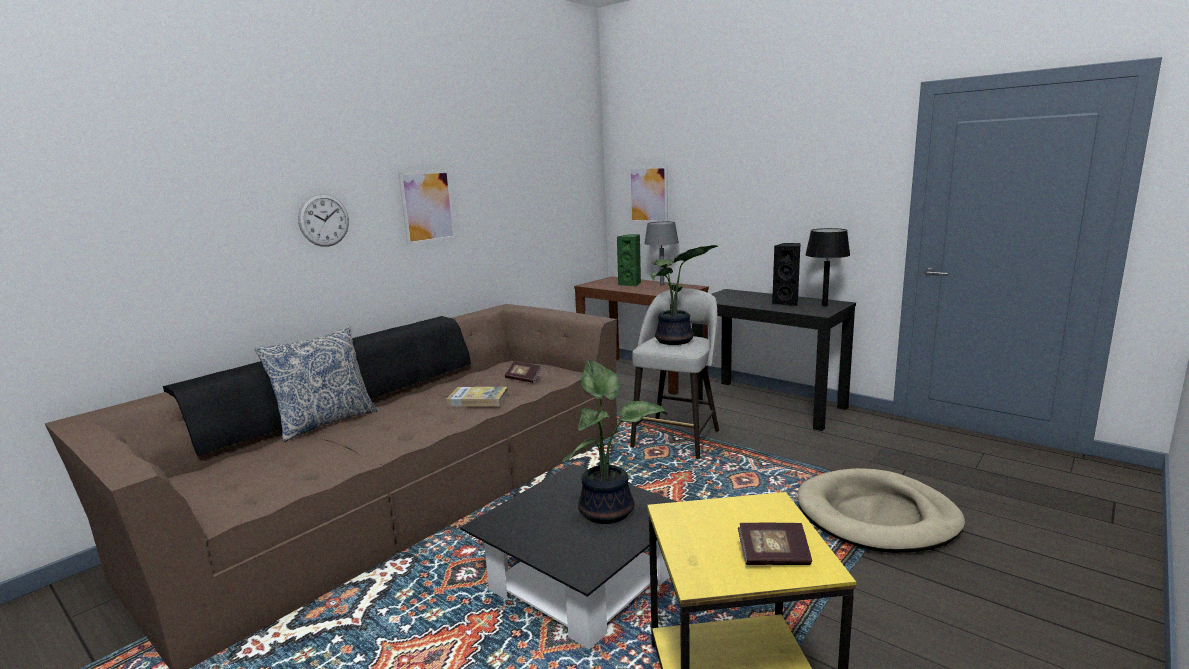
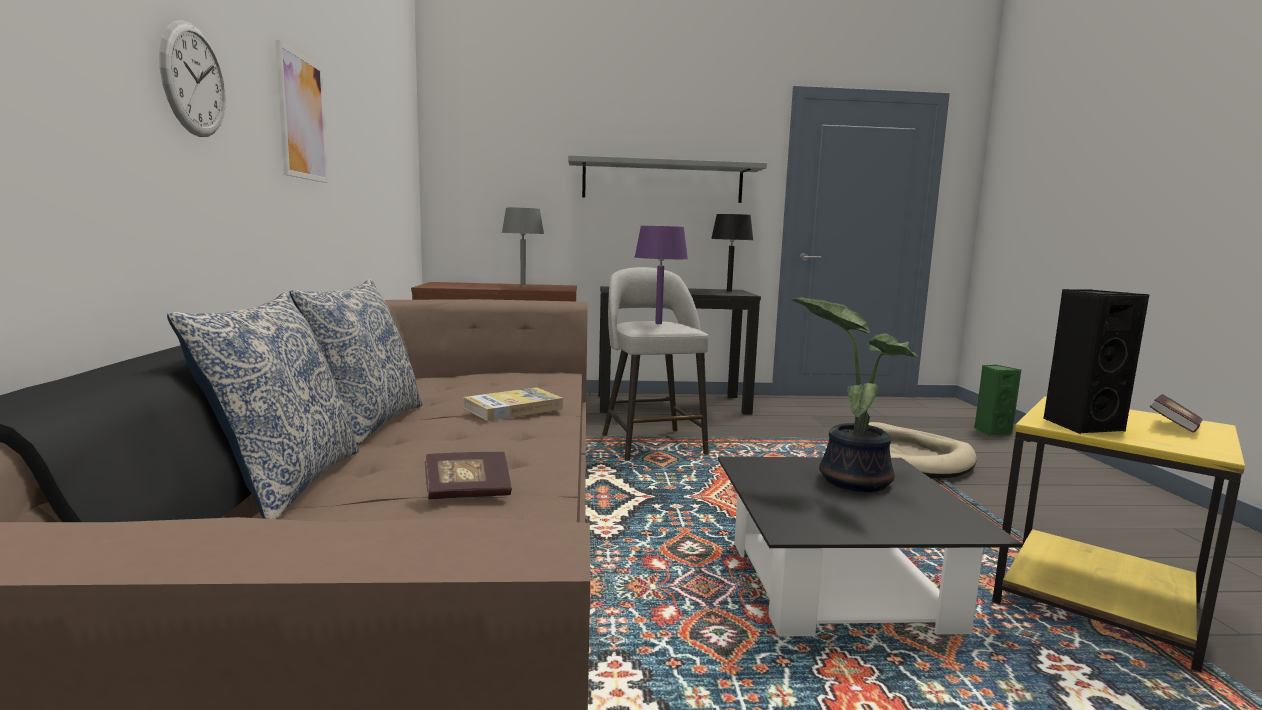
camera: 45 degrees left, 5 degrees down
book [505,361,541,383] -> book moved to [425,452,512,499]
green speaker [617,234,641,286] -> green speaker moved to [974,365,1021,436]
picture [628,166,668,223] -> none
potted plant [650,245,718,345] -> purple table lamp [635,226,688,324]
black speaker [772,243,800,306] -> black speaker moved to [1043,289,1150,434]
none -> pillow [290,279,423,446]
none -> grey shelf [568,155,767,203]

